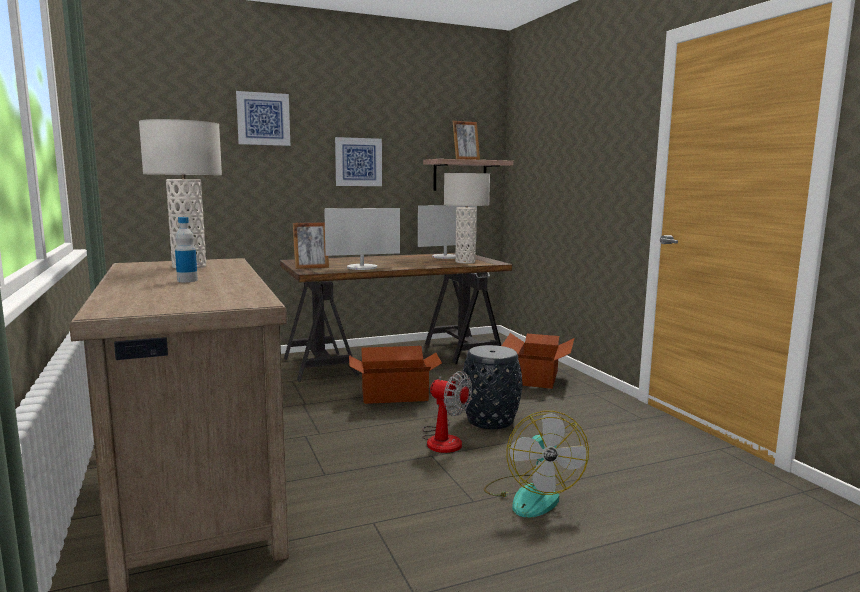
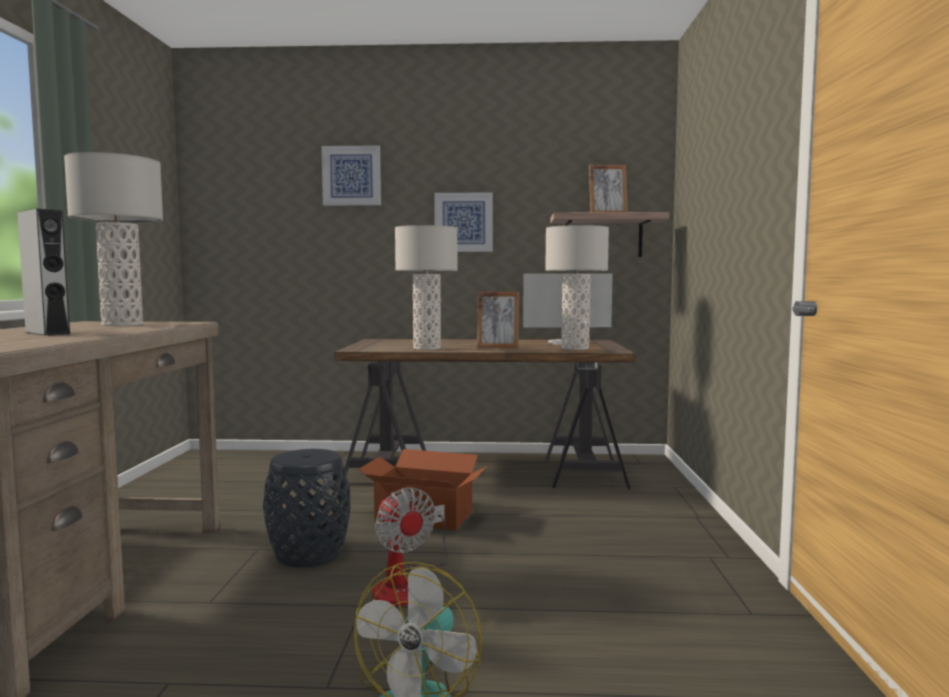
camera: 25 degrees right, 5 degrees down
bottle [175,217,198,282] -> grey speaker [17,209,70,336]
picture frame [293,222,329,269] -> picture frame moved to [477,292,519,348]
monitor [324,208,400,270] -> white table lamp [395,225,457,350]
black stool [461,345,522,429] -> black stool moved to [263,449,350,568]
cardboard box [502,333,574,389] -> none

